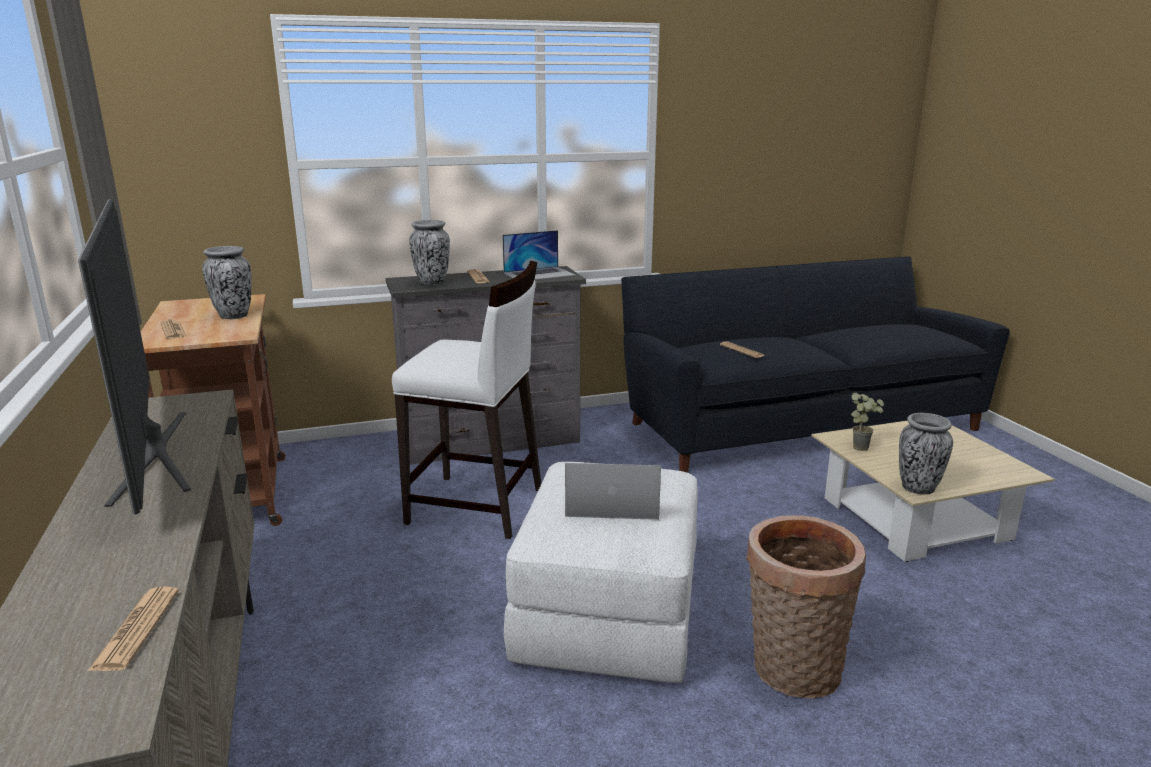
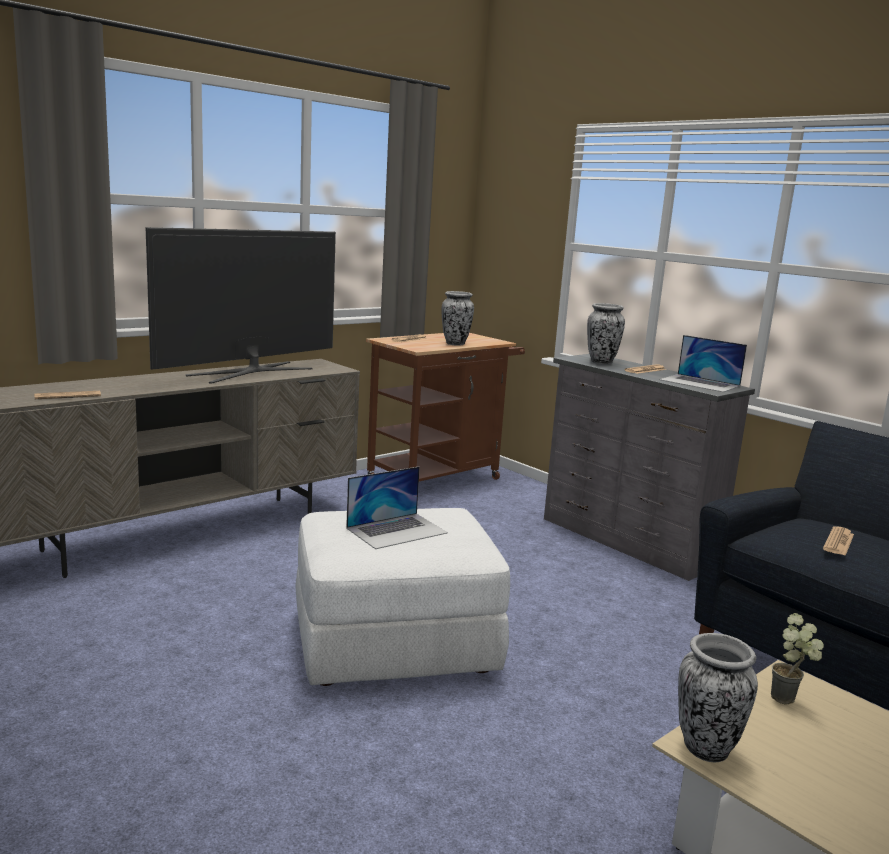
camera: 65 degrees right, 5 degrees down
white stool [392,261,541,539] -> none
laptop [565,463,661,520] -> laptop turned 75 degrees clockwise [346,467,448,549]
basket [746,515,866,698] -> none

